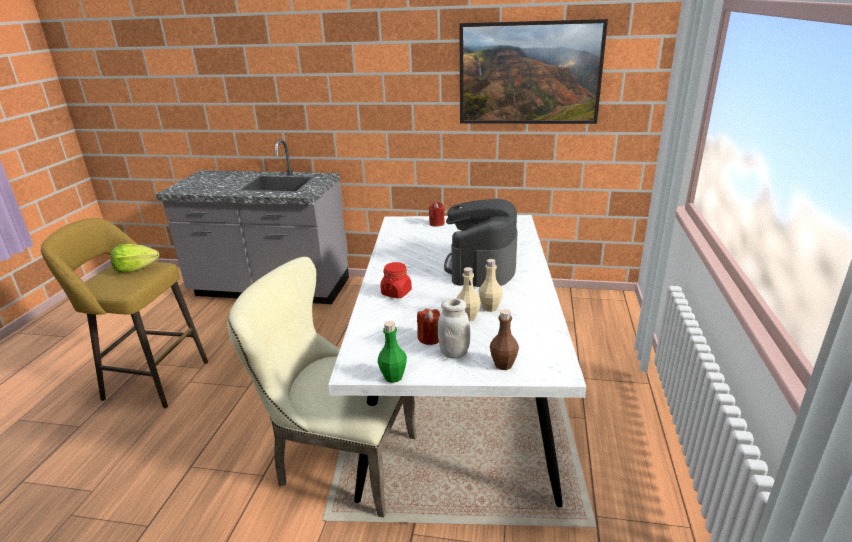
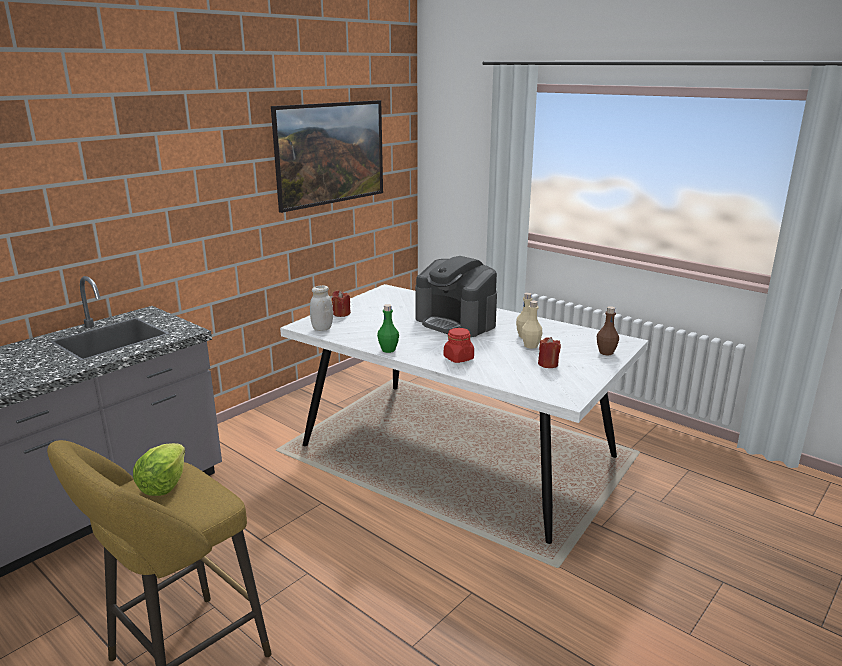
camera: 60 degrees left, 5 degrees down
beige chair [227,257,417,518] -> none
green bottle [378,321,407,383] -> green bottle moved to [377,304,399,353]
white jar [438,298,470,359] -> white jar moved to [310,285,333,331]

